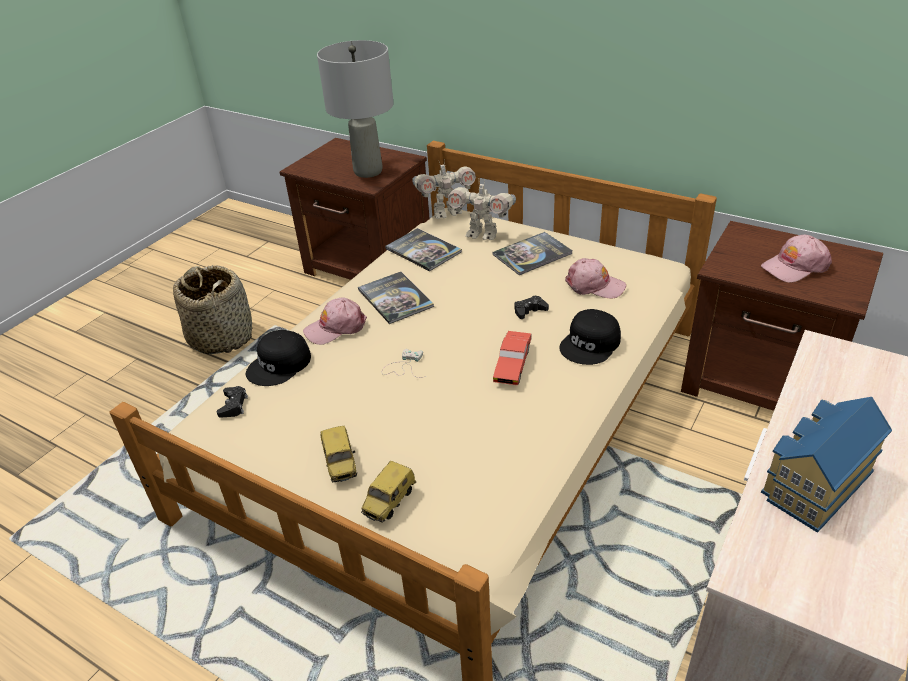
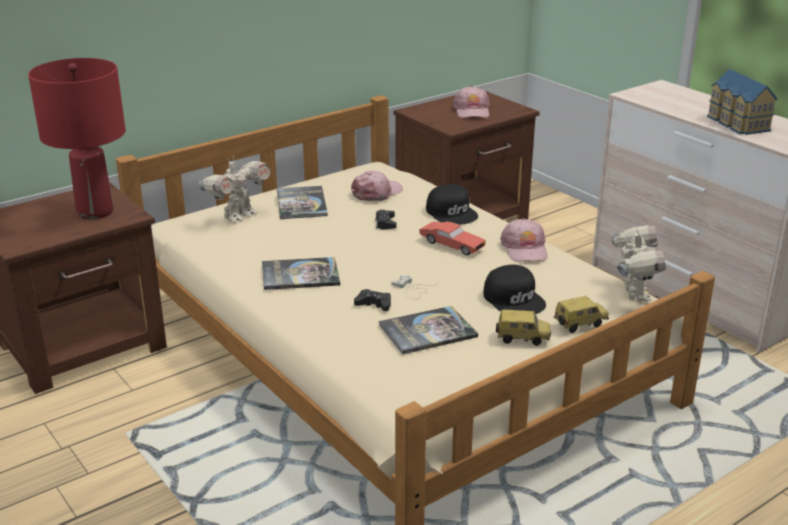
camera: 70 degrees left, 10 degrees down
basket [173,265,252,354] -> none
black game controller [217,386,248,418] -> black game controller moved to [354,289,391,311]
black cap [246,330,311,386] -> black cap moved to [483,264,546,314]
pink cap [303,297,367,345] -> pink cap moved to [500,218,548,262]
grey table lamp [317,40,394,178] -> red table lamp [28,58,126,219]
toy car [361,461,416,523] -> toy car turned 75 degrees counterclockwise [554,296,609,333]
book [385,228,462,271] -> book moved to [378,306,478,354]
toy robot [412,159,476,219] -> toy robot moved to [612,225,666,302]

